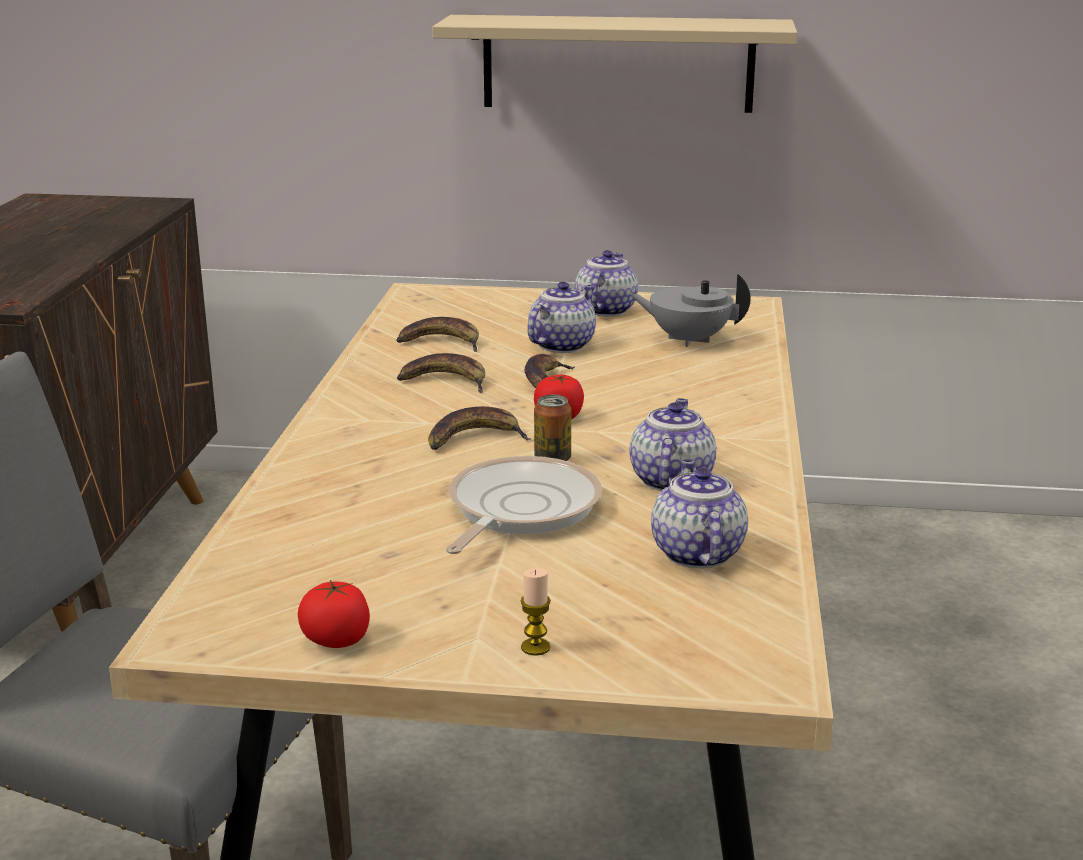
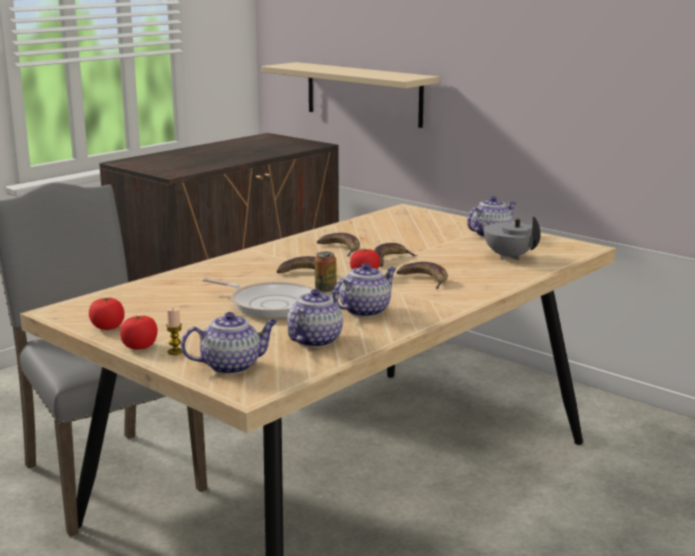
camera: 35 degrees right, 5 degrees down
banana [396,317,479,352] -> banana moved to [396,262,448,289]
beige shelf [432,15,797,113] -> beige shelf moved to [261,62,440,128]
frying pan [445,456,602,554] -> frying pan turned 60 degrees clockwise [202,278,313,318]
teapot [527,282,596,353] -> teapot moved to [181,312,277,374]
none -> tomato [120,316,158,350]

